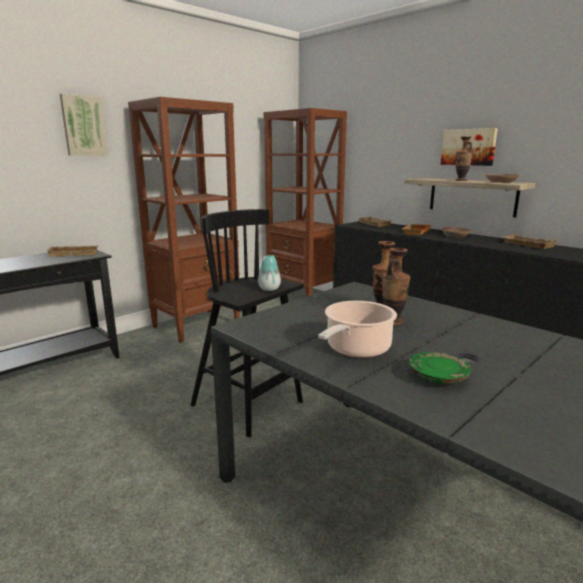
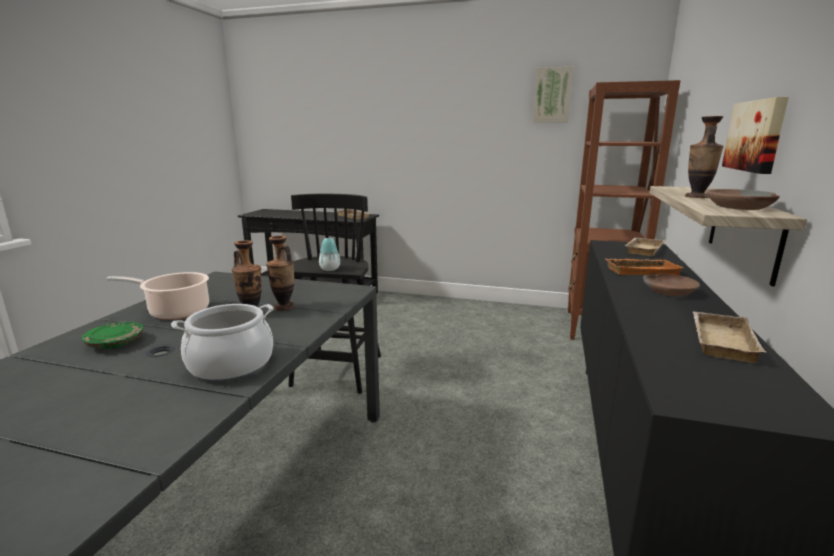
camera: 60 degrees right, 0 degrees up
picture [60,94,109,156] -> picture moved to [533,67,573,122]
brown bookcase [128,97,240,343] -> none
none -> cooking pot [171,304,274,382]

